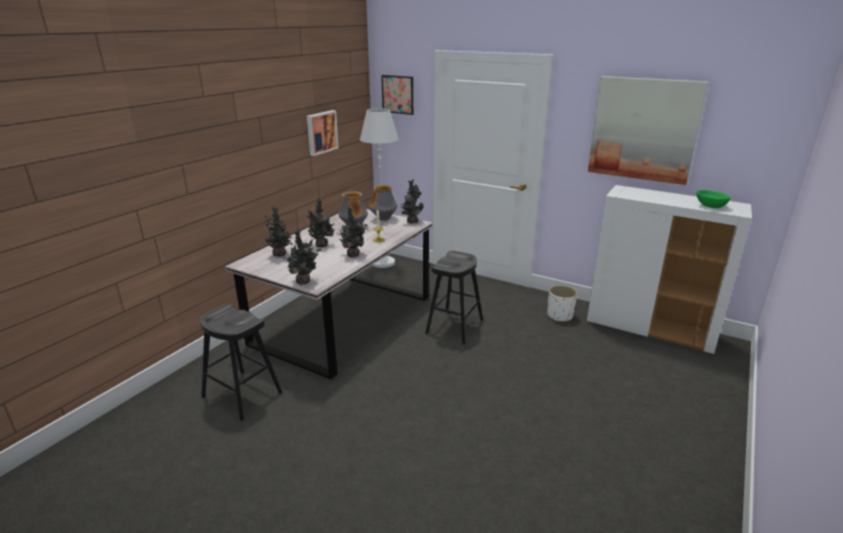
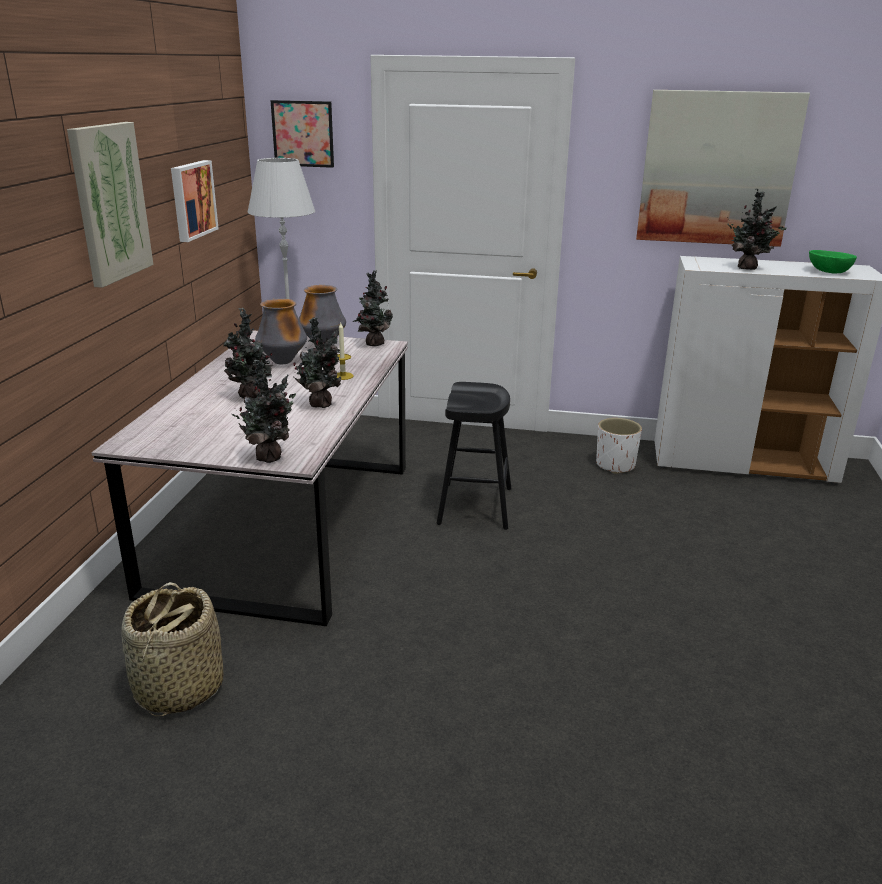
camera: 20 degrees left, 0 degrees up
black stool [200,304,282,421] -> basket [121,582,223,716]
potted plant [264,205,292,257] -> potted plant moved to [727,189,787,270]
none -> picture [67,122,153,288]

